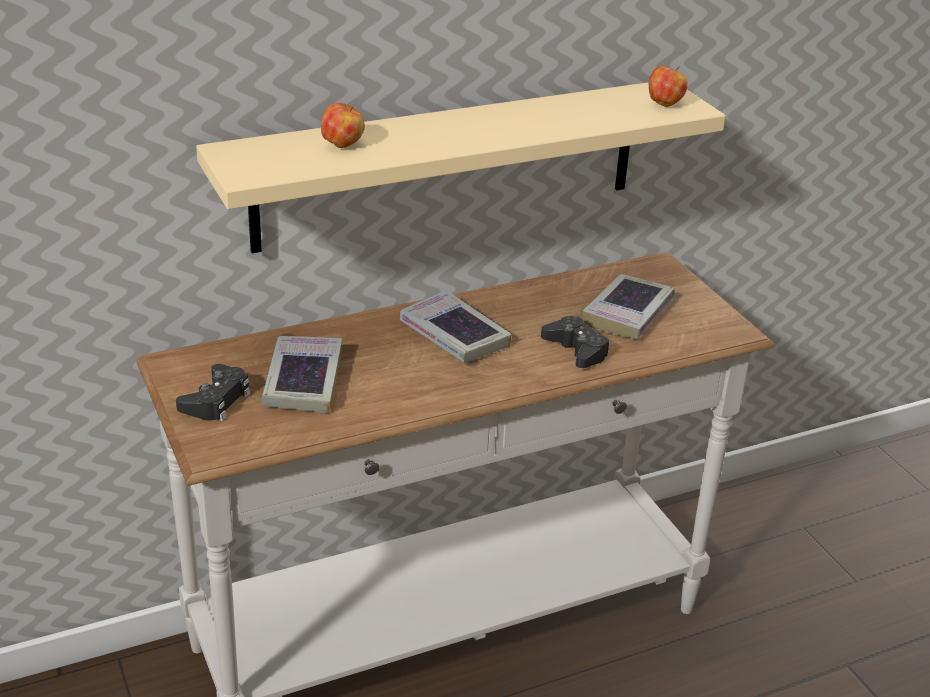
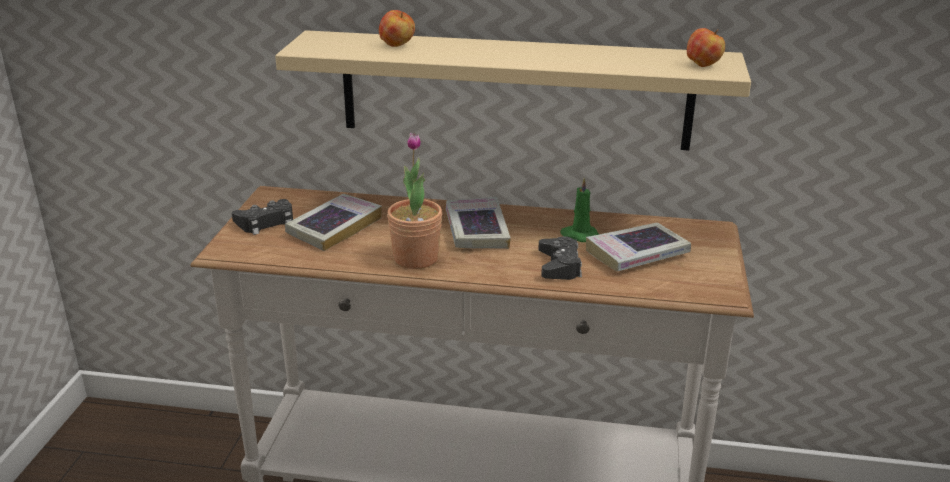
camera: 35 degrees right, 5 degrees down
none -> potted plant [387,132,442,269]
none -> green candle [560,178,599,242]

